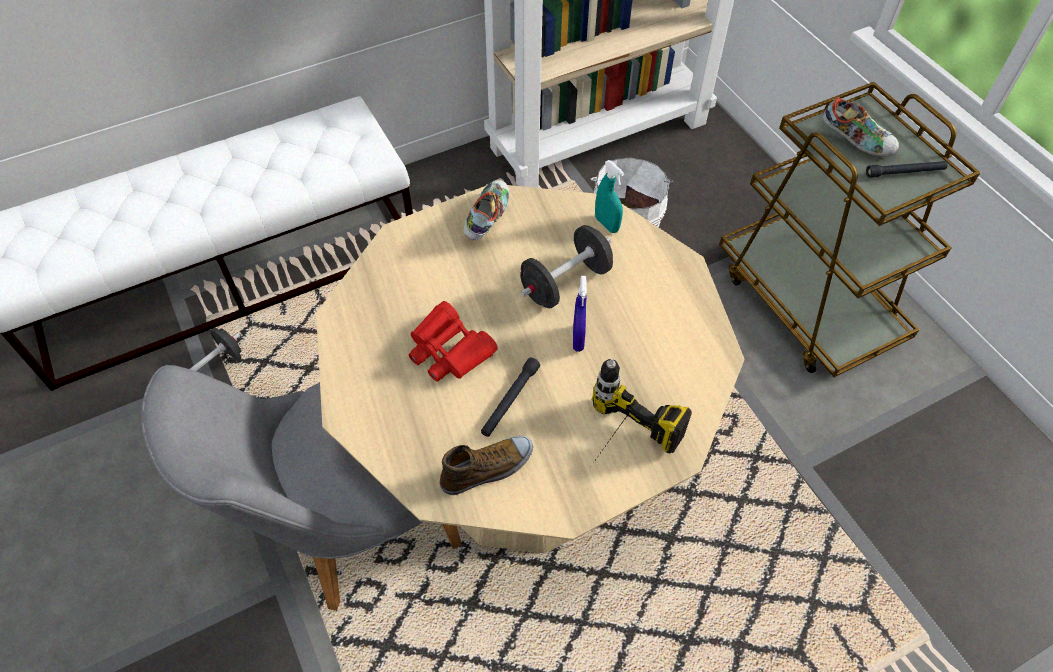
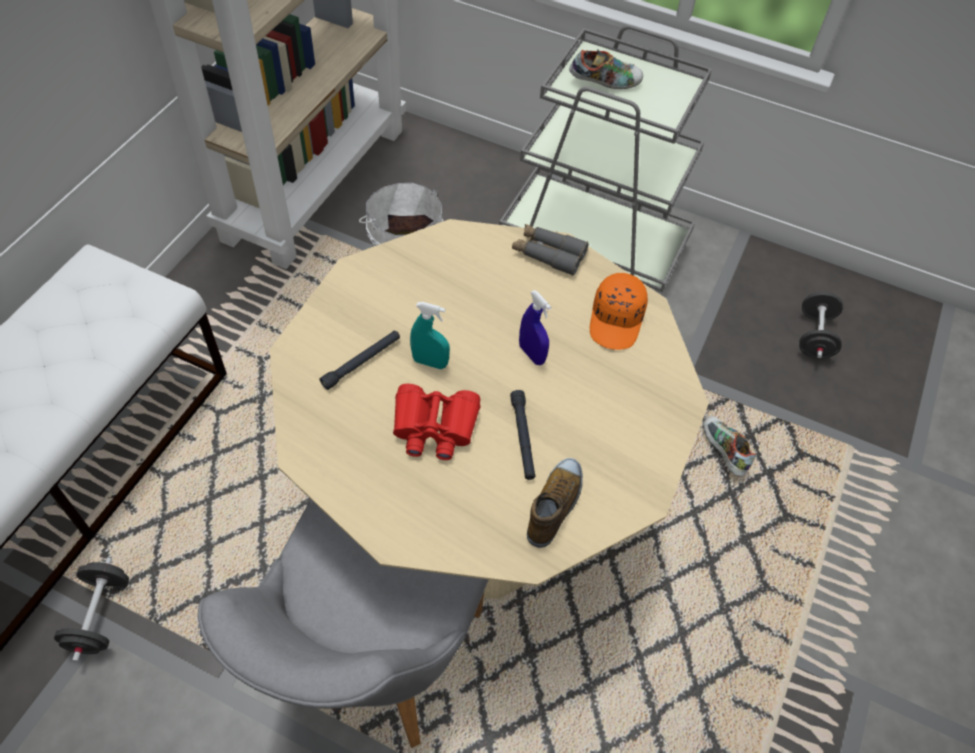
camera: 40 degrees left, 0 degrees up
shoe [463,180,509,240] -> shoe moved to [703,416,757,477]
black dumbbell [520,225,613,308] -> black dumbbell moved to [799,292,843,359]
power drill [592,358,692,462] -> none
turquoise spray bottle [595,160,624,233] -> turquoise spray bottle moved to [410,302,450,369]
brown cart [719,82,981,377] -> grey cart [499,25,712,292]
black flashlight [866,161,948,178] -> black flashlight moved to [320,331,400,390]
none -> grey binoculars [512,224,589,276]
none -> orange cap [590,273,648,350]

